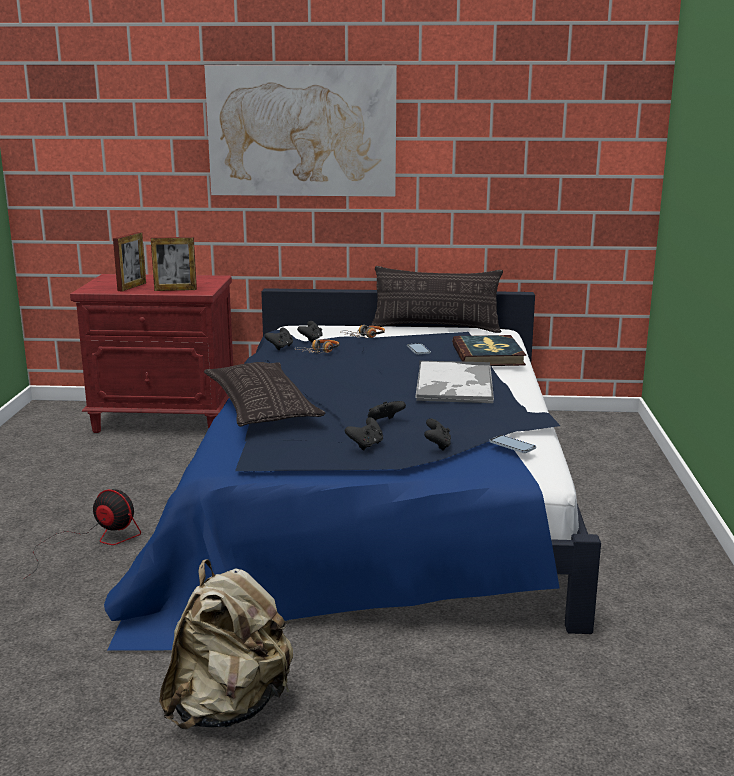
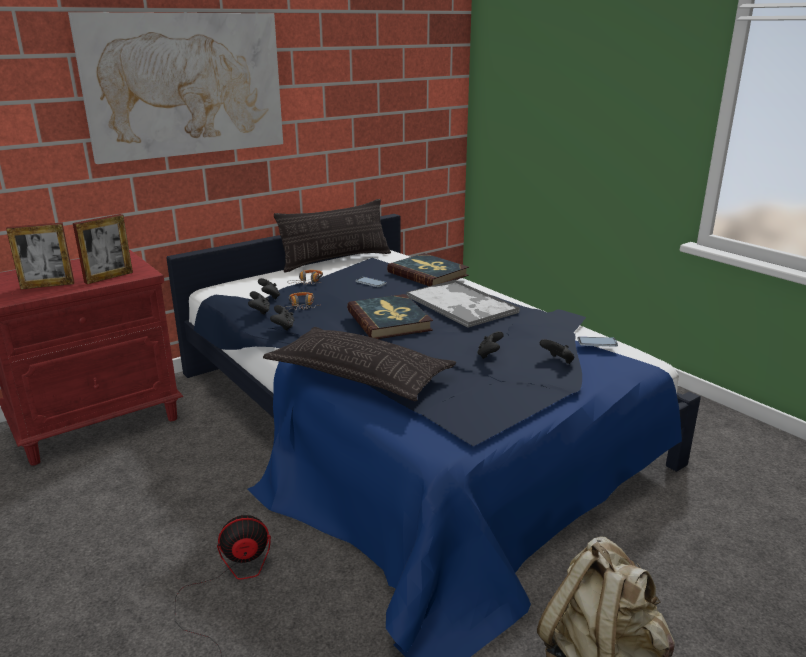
camera: 40 degrees left, 5 degrees up
picture frame [113,232,146,292] -> picture frame turned 90 degrees clockwise [6,222,75,290]
black game controller [345,417,383,450] -> black game controller moved to [270,305,295,331]
none -> book [347,294,433,339]

